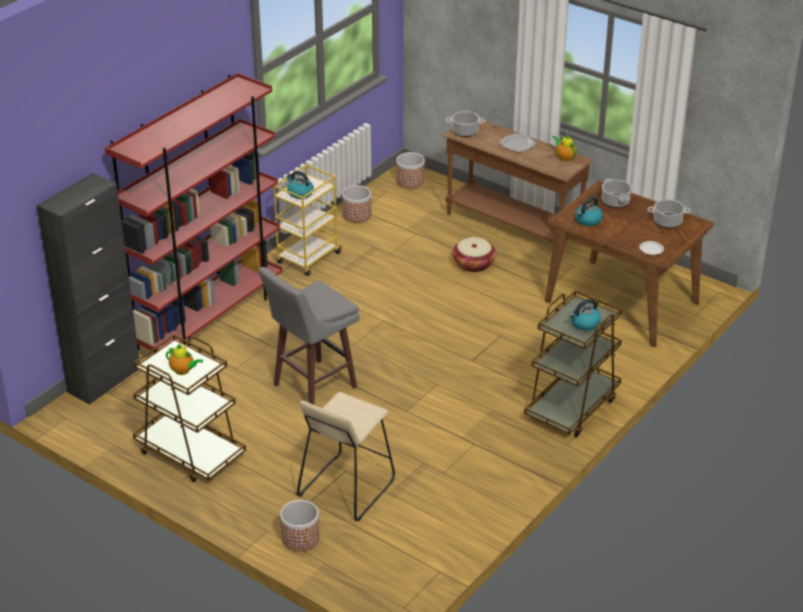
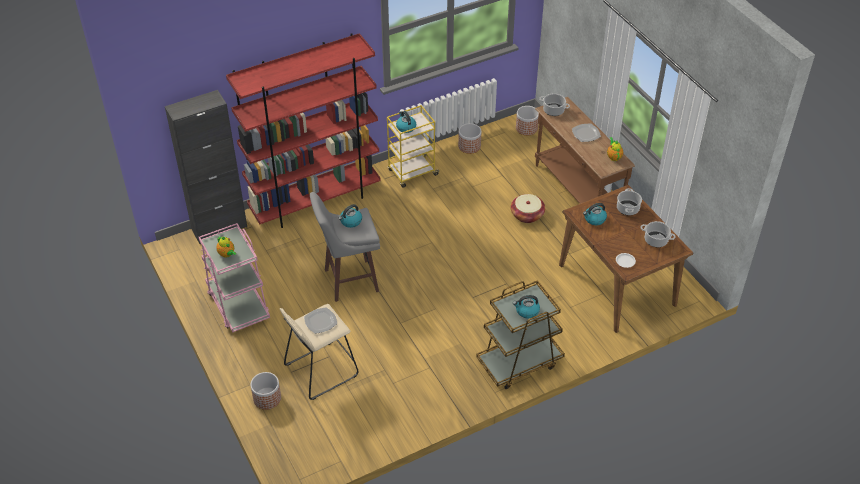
camera: 25 degrees right, 10 degrees up
brown cart [133,334,246,482] -> pink cart [199,223,270,332]
none -> plate [304,307,337,334]
none -> kettle [339,204,362,228]

